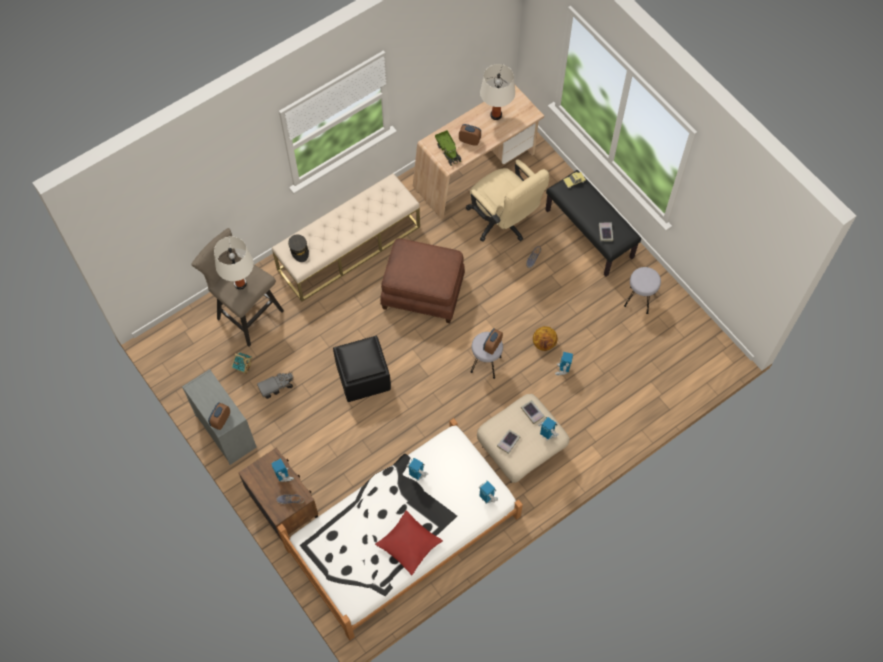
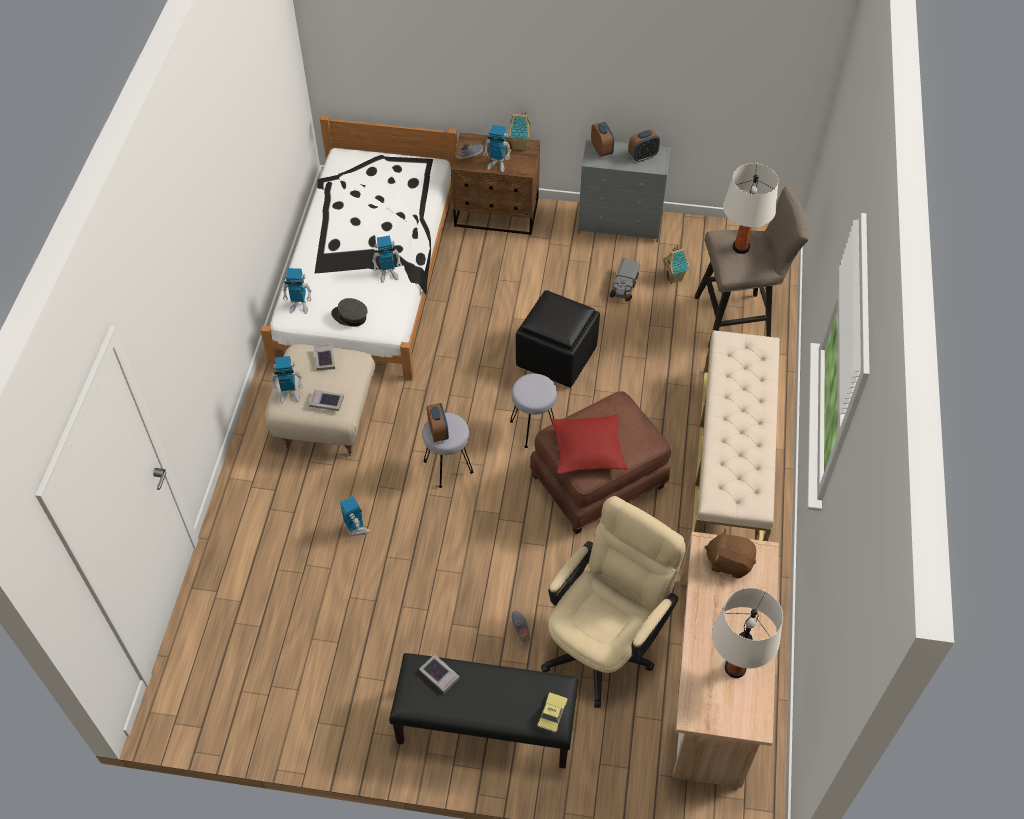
camera: 135 degrees right, 10 degrees down
grey cap [288,234,309,262] -> grey cap moved to [331,298,368,327]
red pillow [375,510,443,575] -> red pillow moved to [551,414,627,474]
toy truck [435,130,461,166] -> brown plush toy [704,529,756,578]
alarm clock [459,124,481,146] -> alarm clock moved to [628,129,660,162]
beige office chair [466,159,549,242] -> beige office chair turned 120 degrees clockwise [541,496,685,708]
basketball [533,326,558,351] -> none
grey stool [624,267,661,314] -> grey stool moved to [510,374,557,448]
none -> toy house [509,112,531,151]

